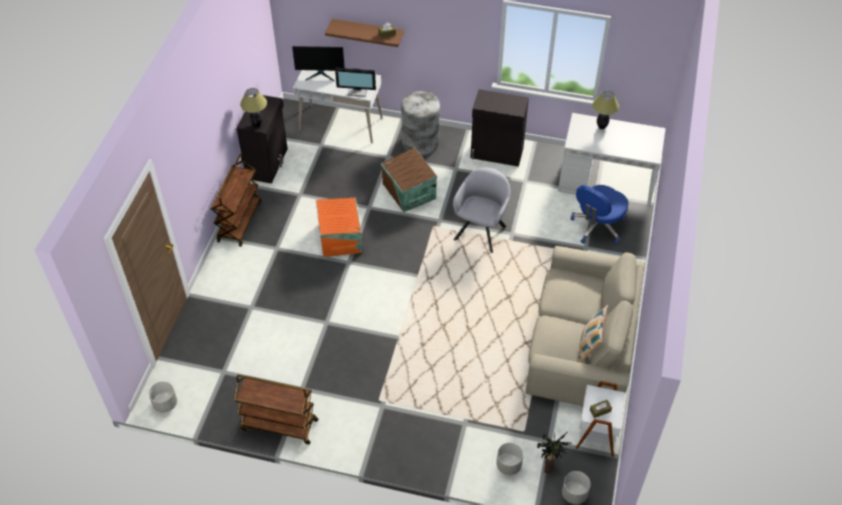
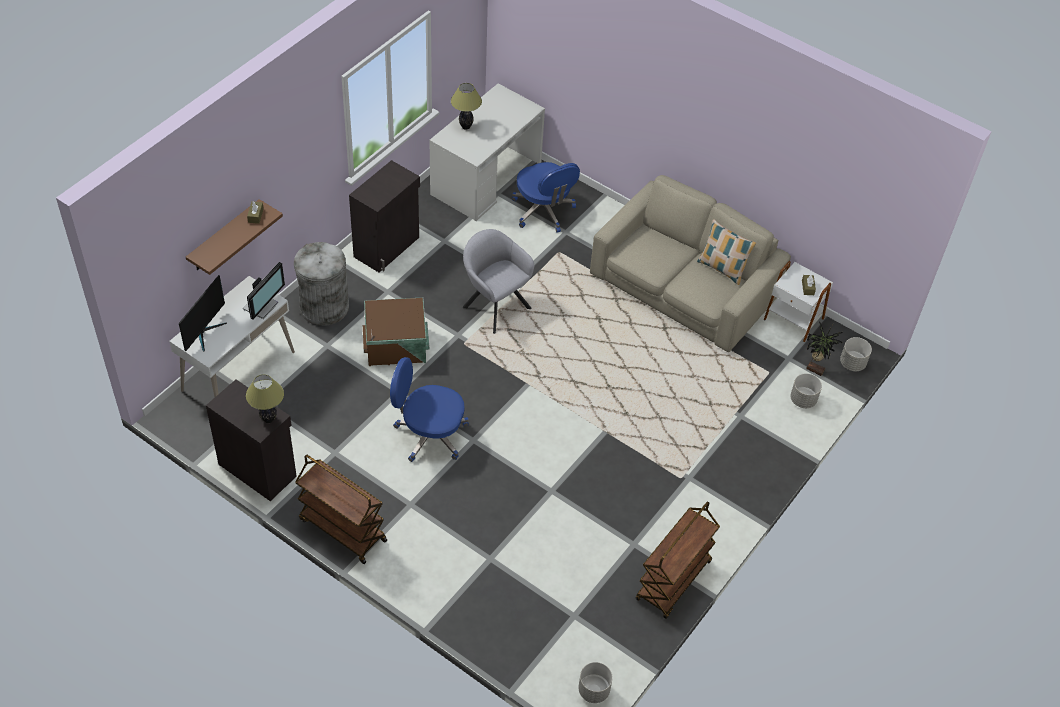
camera: 70 degrees left, 0 degrees up
orange storage box [316,198,362,258] -> blue office chair [390,357,469,462]

